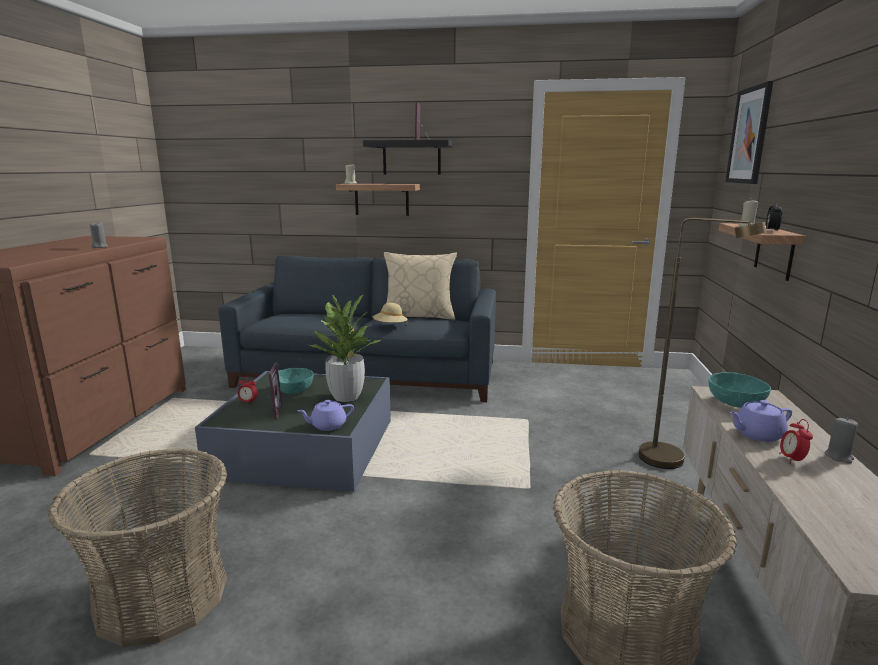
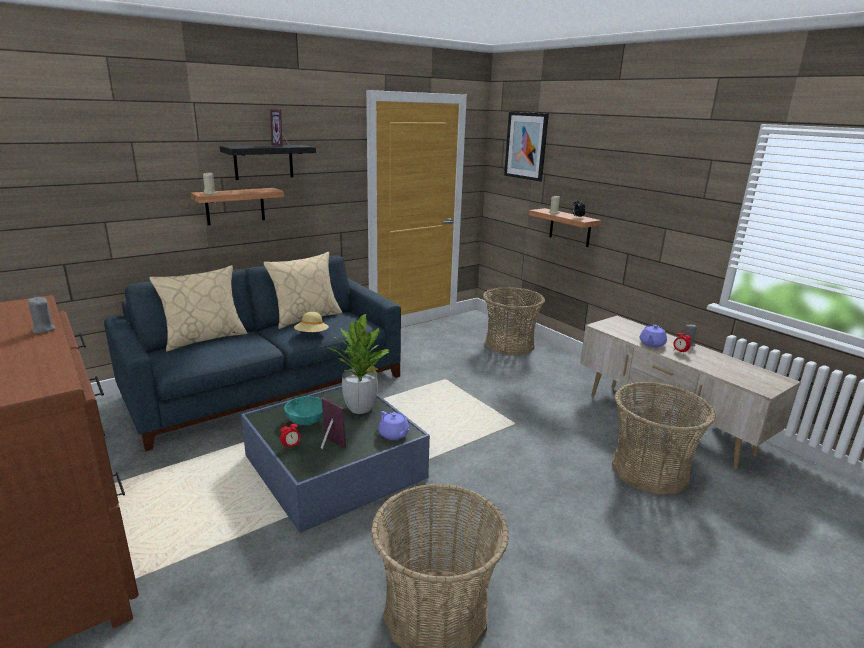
camera: 45 degrees left, 5 degrees up
purple teapot [298,400,354,431] -> purple teapot turned 60 degrees counterclockwise [378,411,410,440]
brown floor lamp [639,218,767,469] -> none
turquoise bowl [708,372,771,408] -> none
none -> beige pillow [149,265,248,352]
none -> basket [483,287,545,355]

